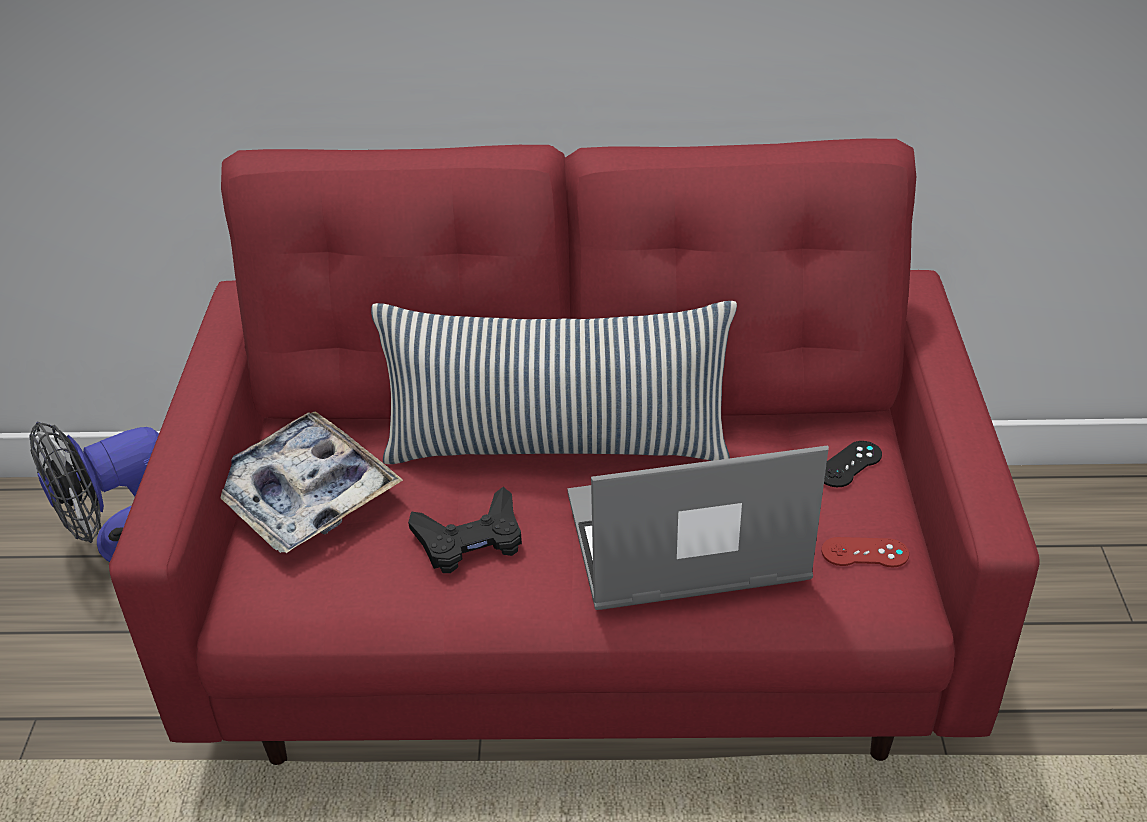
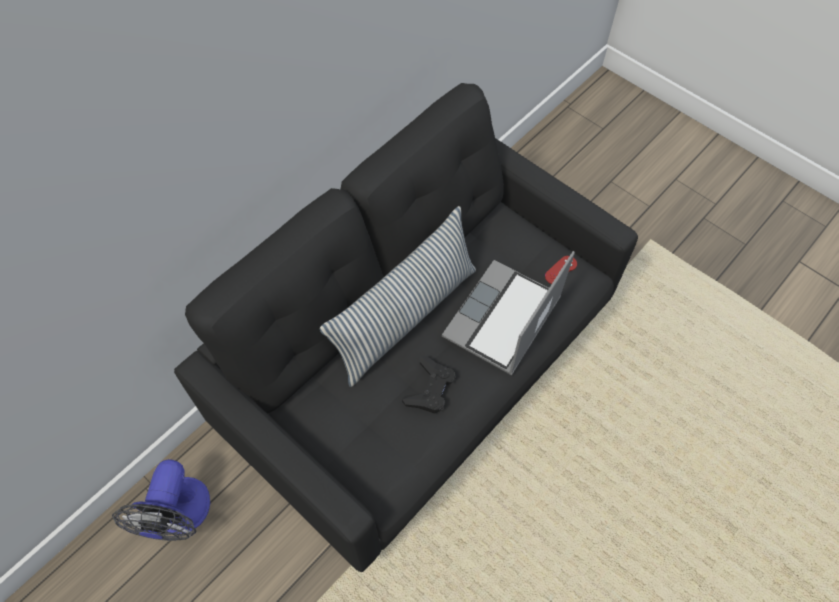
camera: 50 degrees left, 20 degrees up
red sofa [109,139,1040,765] -> black sofa [174,83,638,572]
tray [221,411,403,553] -> none
black game controller [824,441,882,487] -> none

